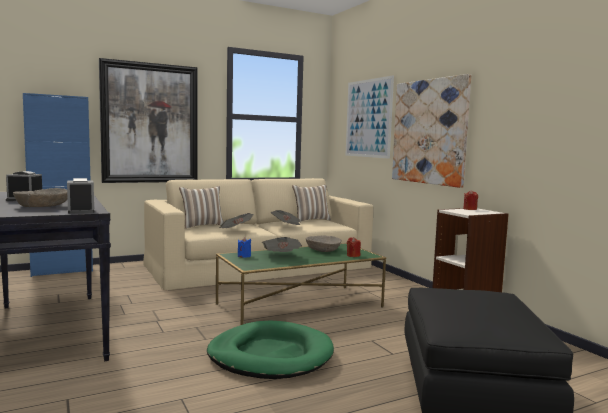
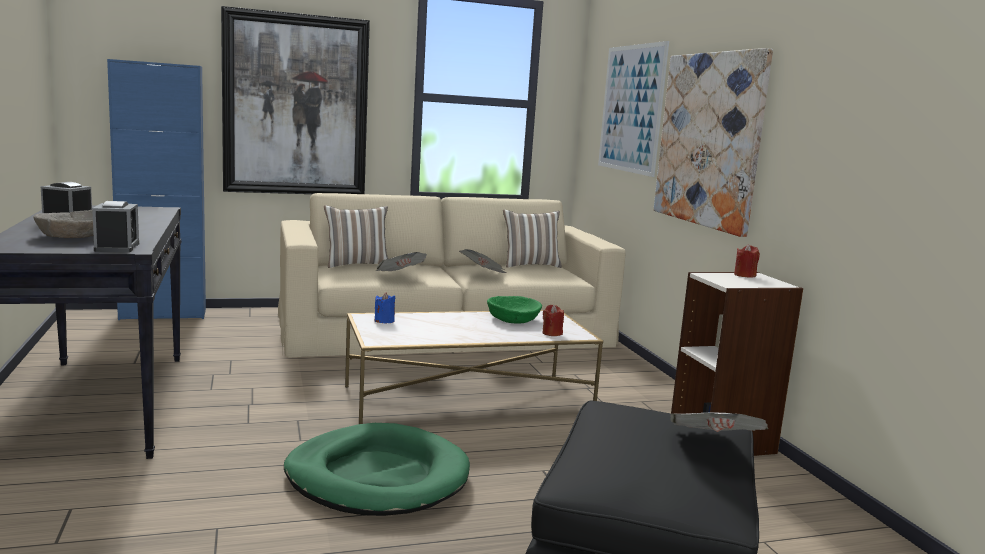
camera: 10 degrees right, 5 degrees up
green coffee table [216,243,386,325] -> white coffee table [345,310,603,424]
newspaper [262,237,302,252] -> newspaper moved to [670,413,769,432]
beige bowl [306,235,342,252] -> green bowl [487,296,542,324]

